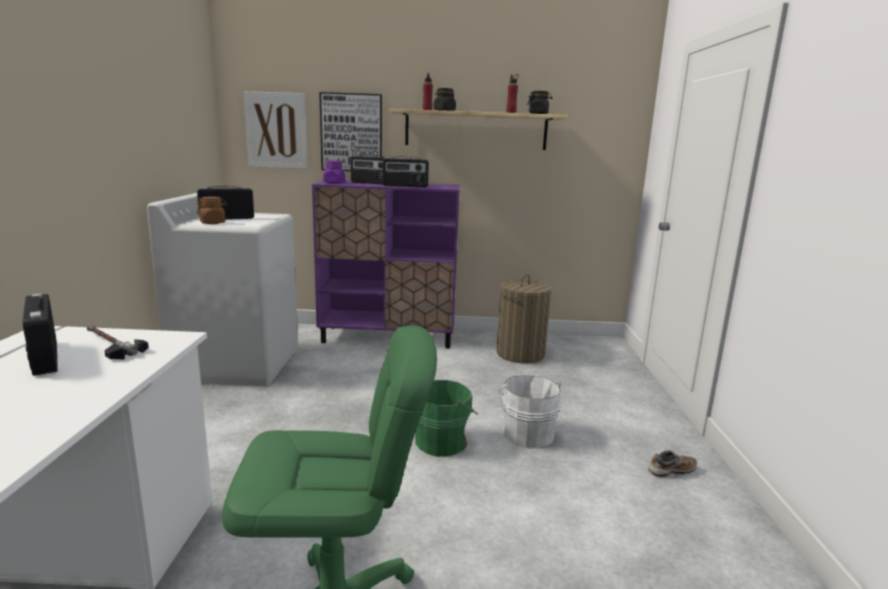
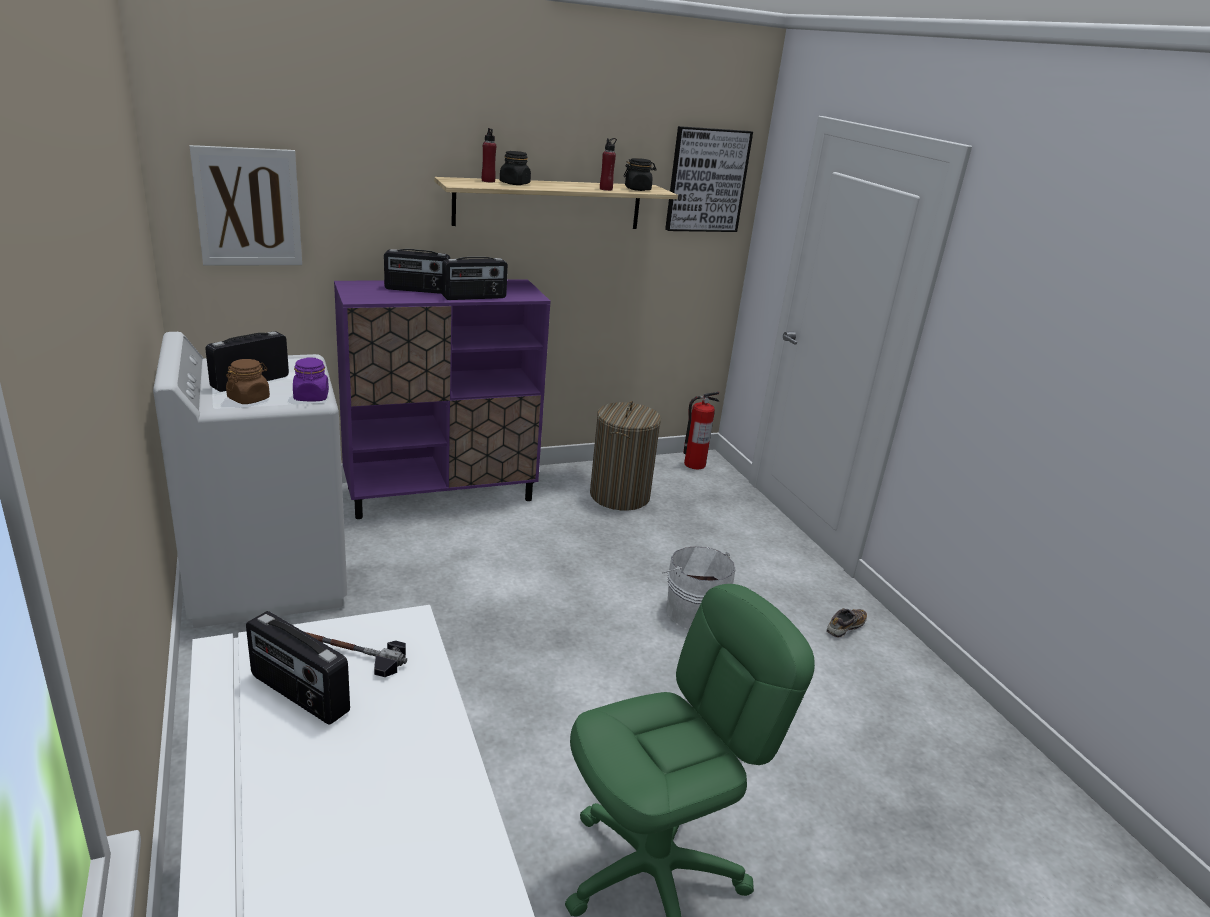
camera: 25 degrees left, 10 degrees up
picture [319,92,382,171] -> picture moved to [665,126,753,232]
purple jar [323,161,345,184] -> purple jar moved to [293,357,329,401]
green bucket [415,380,478,457] -> none
none -> fire extinguisher [683,392,719,470]

